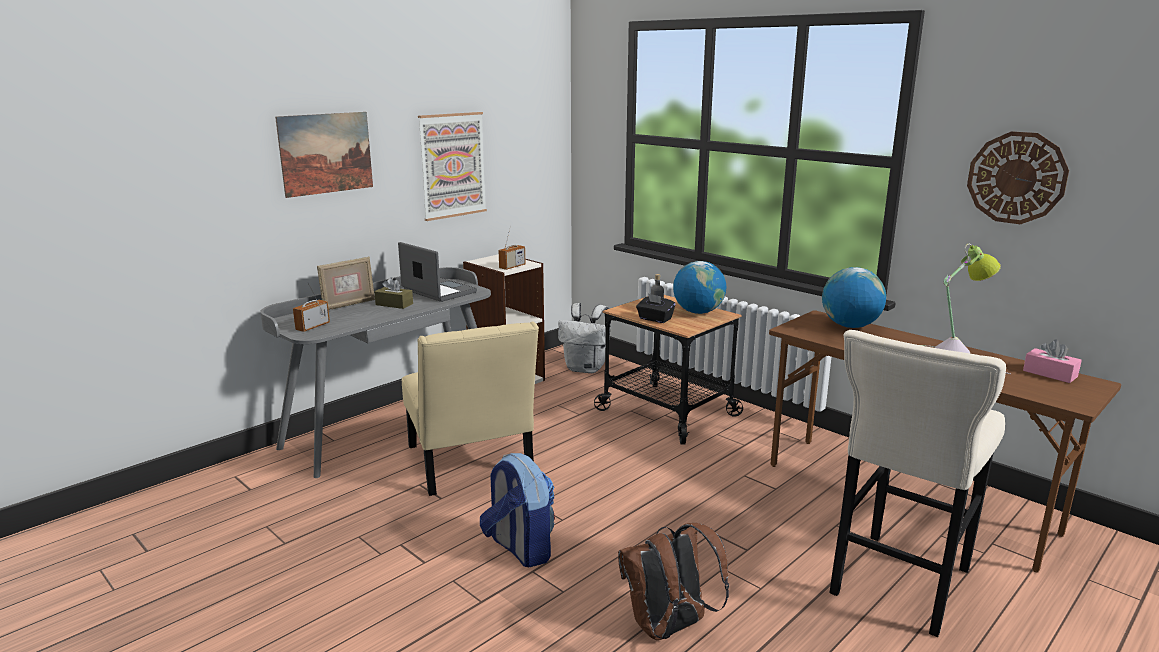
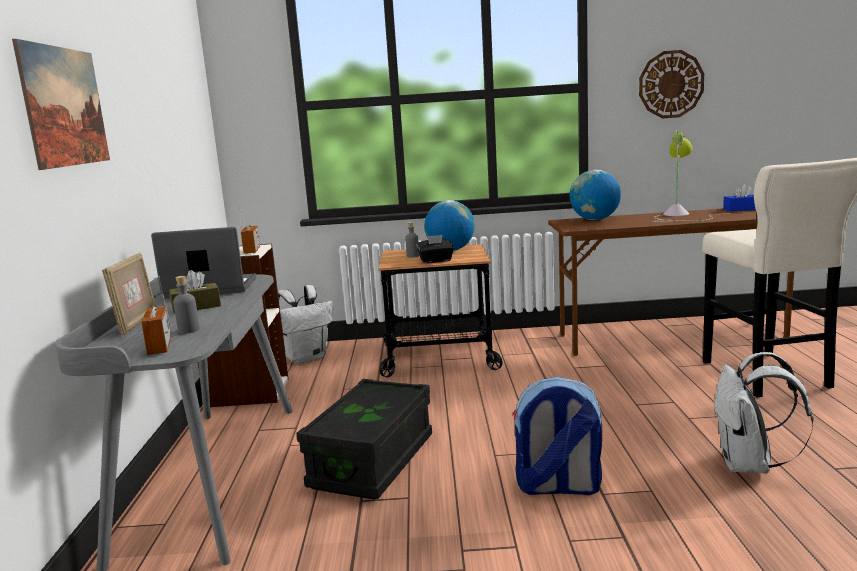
camera: 45 degrees left, 5 degrees down
beige chair [402,321,539,496] -> black storage box [297,379,432,500]
picture [418,112,487,221] -> none
brown backpack [618,523,729,640] -> white backpack [714,352,814,473]
pink tissue box [1023,340,1082,383] -> blue tissue box [723,184,756,212]
none -> grey bottle [173,276,200,334]

